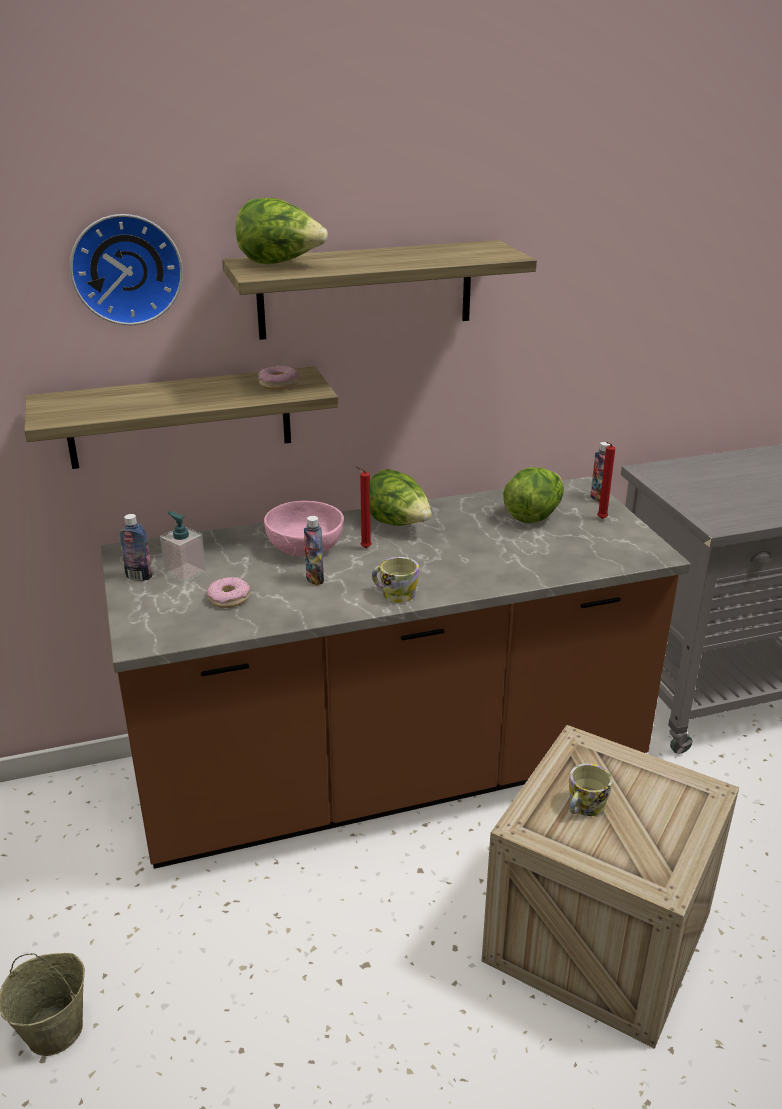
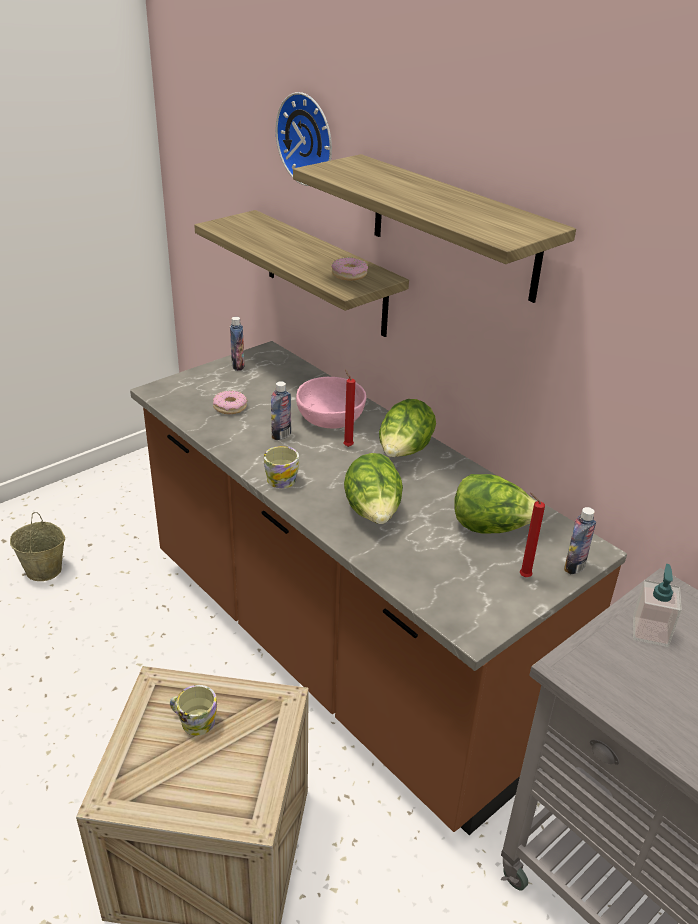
camera: 65 degrees right, 5 degrees up
soap dispenser [160,511,206,583] -> soap dispenser moved to [633,564,682,647]
lettuce [236,198,328,264] -> lettuce moved to [344,453,403,524]

